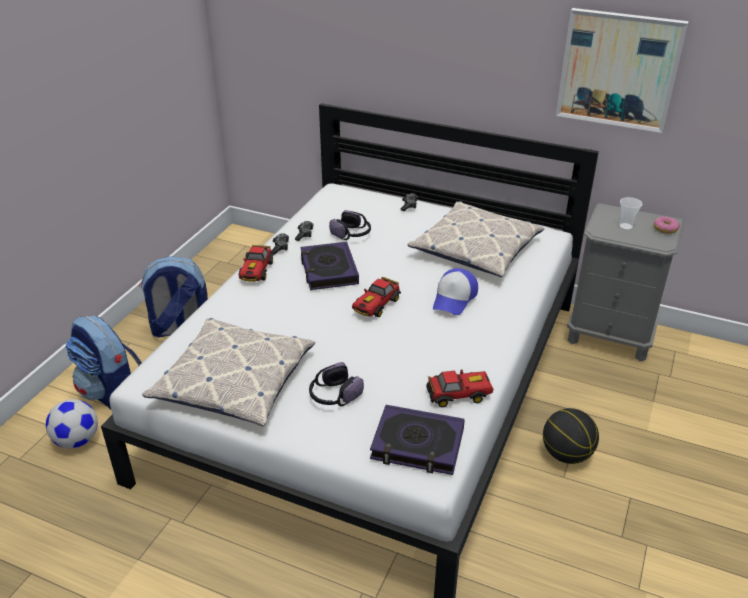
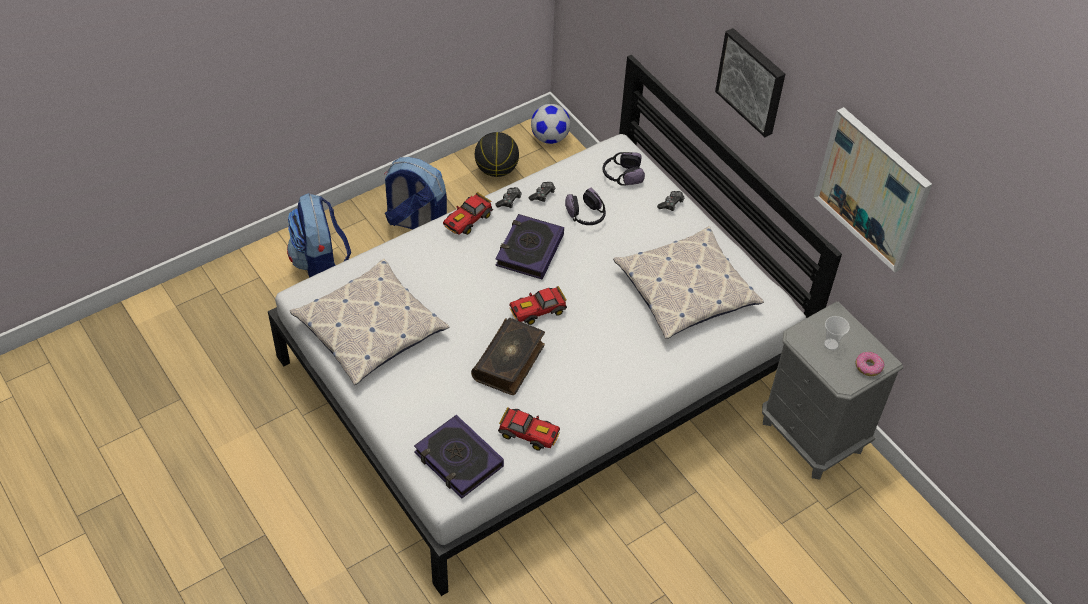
camera: 30 degrees right, 15 degrees up
football [46,399,98,449] -> football moved to [531,104,571,144]
headphones [309,362,364,407] -> headphones moved to [603,152,645,186]
cap [433,268,478,315] -> none
basketball [543,408,599,464] -> basketball moved to [475,132,519,177]
none -> book [471,318,545,395]
none -> picture [715,28,785,137]

